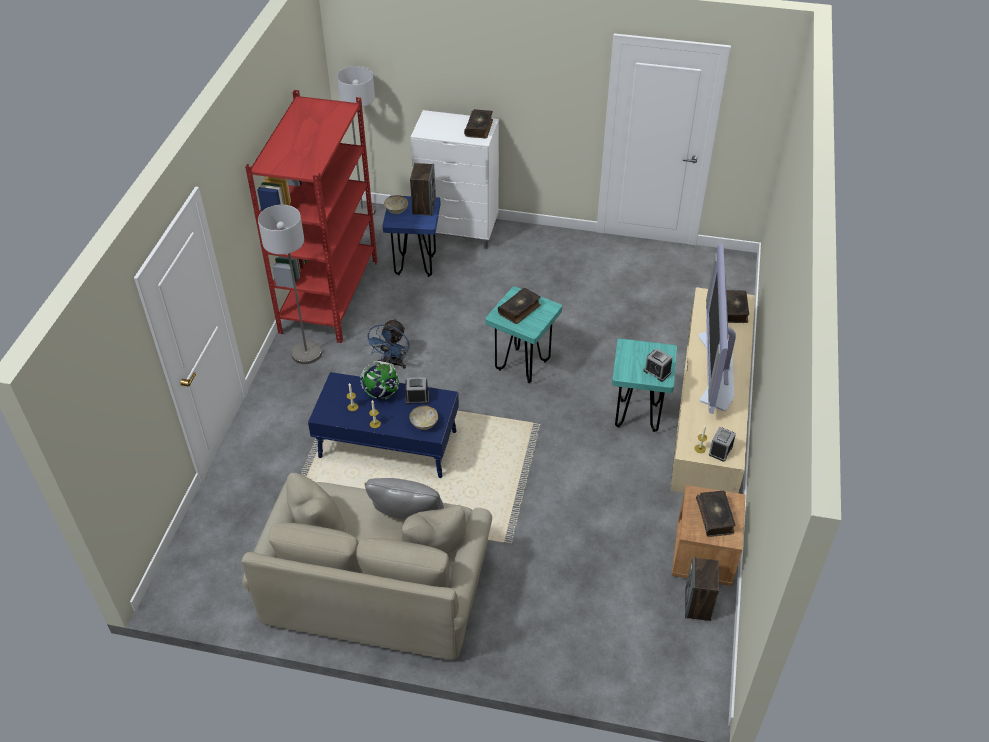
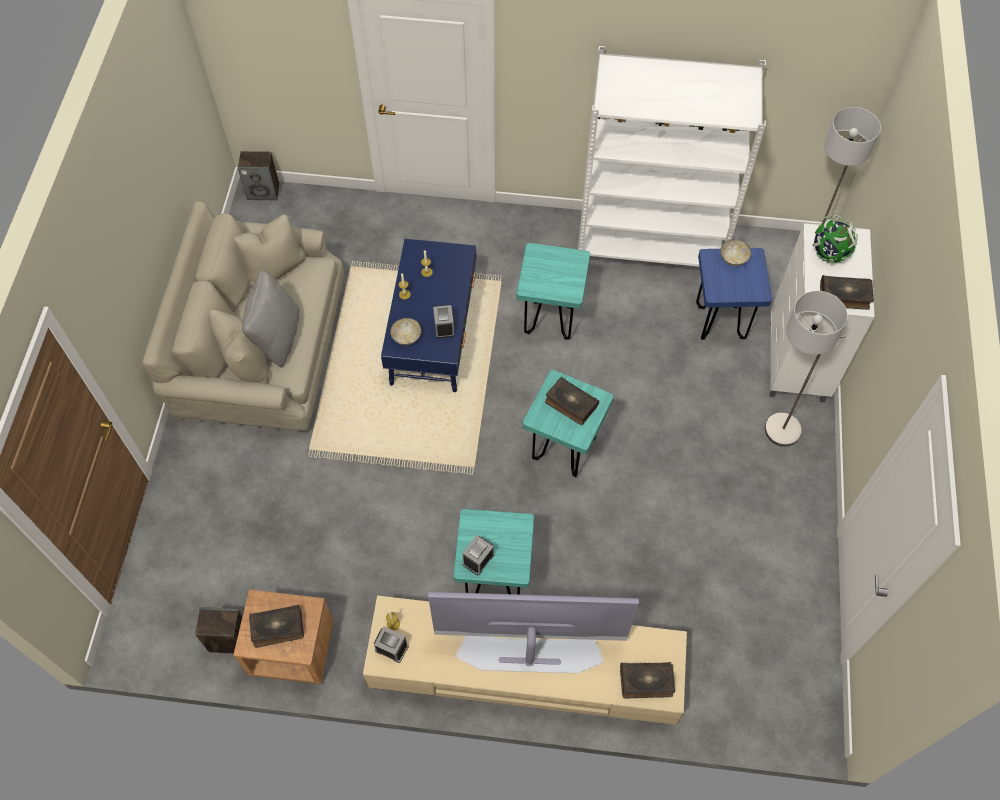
camera: 85 degrees right, 15 degrees up
red bookcase [245,90,377,343] -> white bookcase [578,46,766,267]
grey floor lamp [258,205,322,364] -> grey floor lamp moved to [765,291,848,447]
globe [361,361,399,399] -> globe moved to [812,215,858,263]
blue fan [365,318,409,369] -> turquoise stool [516,243,590,340]
speaker [410,163,436,216] -> speaker moved to [238,151,279,200]

